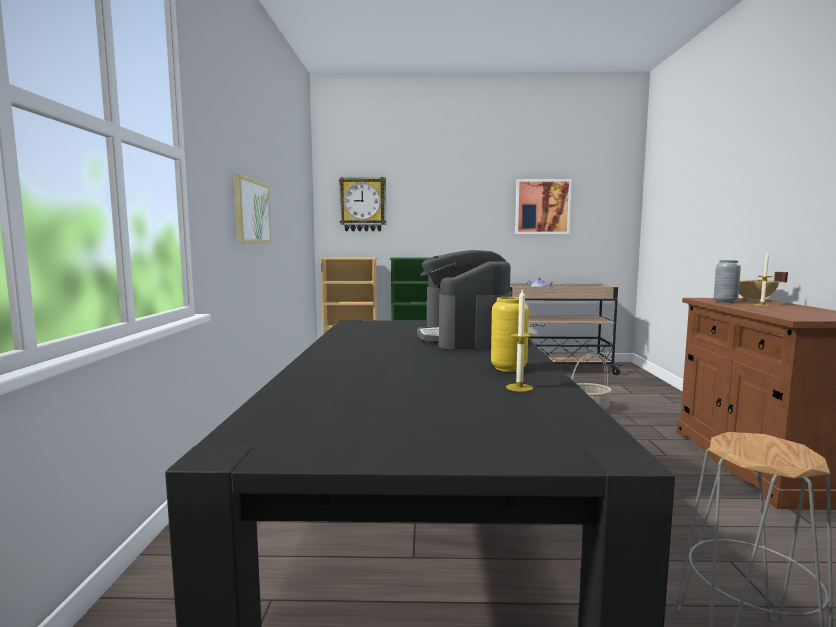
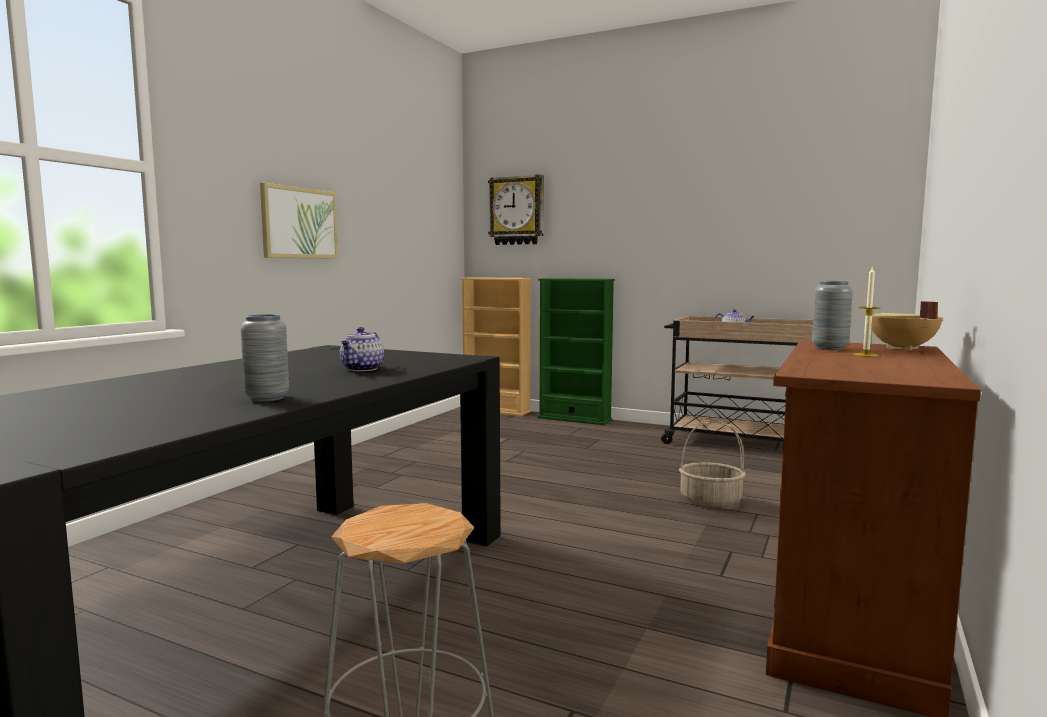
camera: 25 degrees right, 0 degrees up
coffee machine [417,250,512,349] -> teapot [340,327,384,371]
yellow vase [491,297,529,372] -> grey vase [241,314,289,402]
candle [506,288,533,392] -> none
picture [515,179,572,234] -> none

